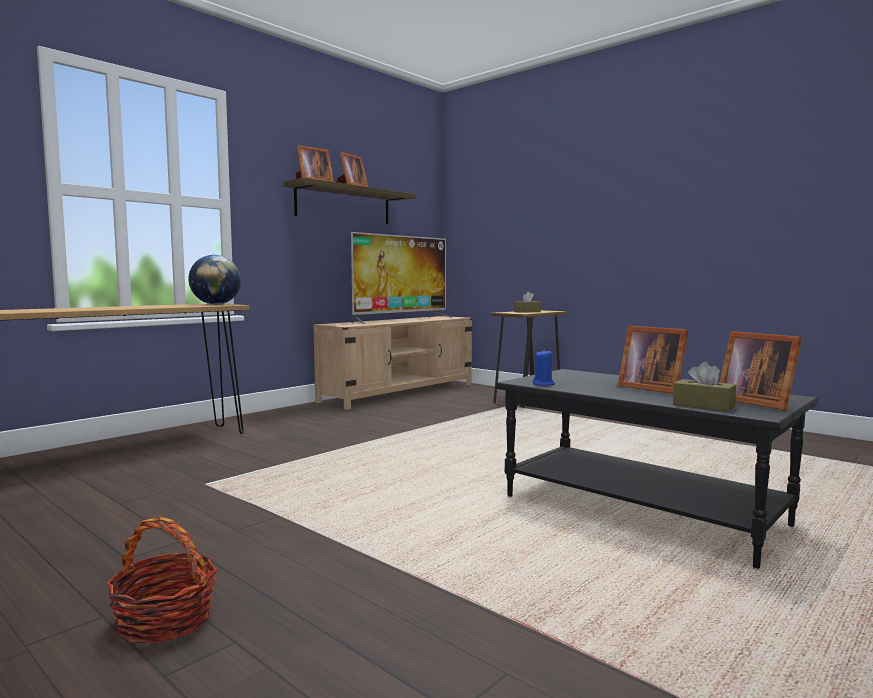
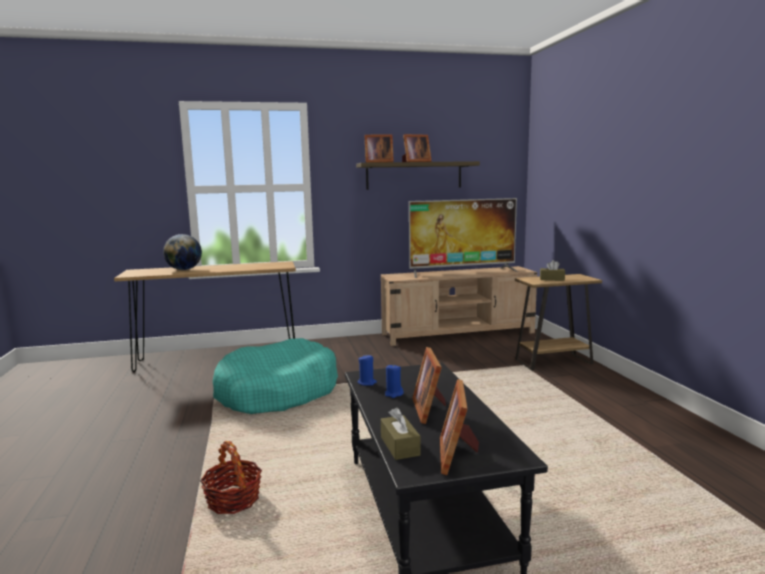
camera: 35 degrees right, 5 degrees up
basket [106,517,217,643] -> basket moved to [200,441,262,514]
globe [188,255,241,305] -> globe moved to [163,234,202,270]
none -> turquoise dog bed [213,338,338,414]
none -> blue candle [385,364,404,398]

